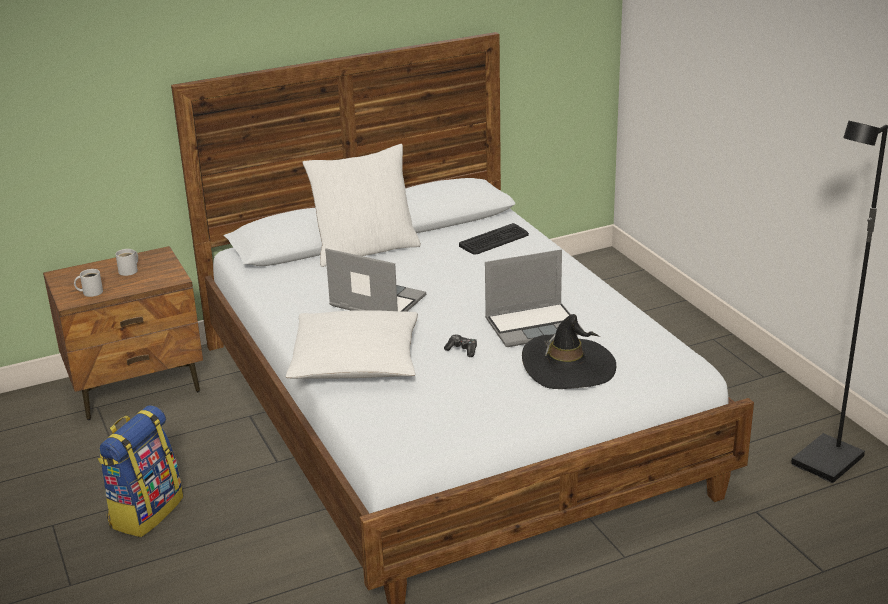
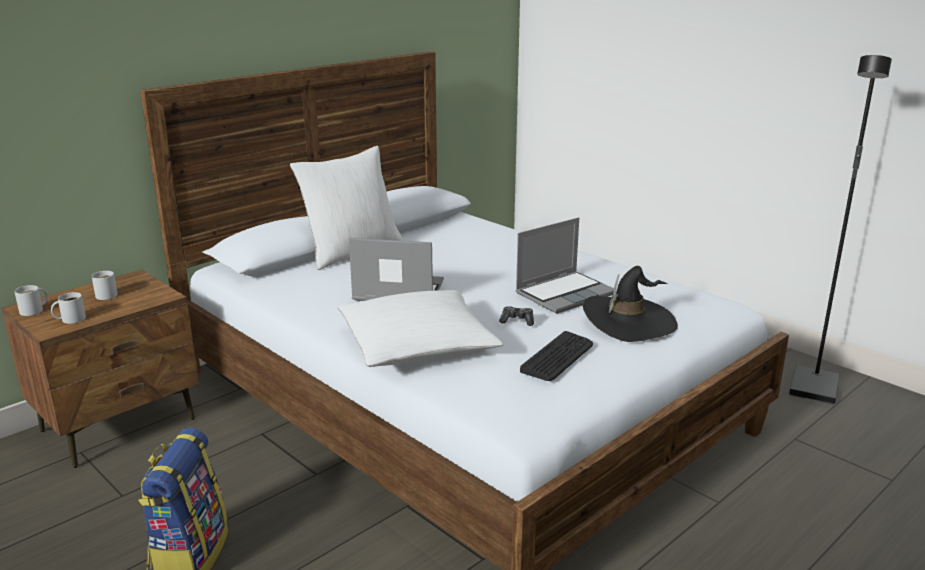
camera: 20 degrees left, 5 degrees down
keyboard [459,223,529,255] -> keyboard moved to [520,331,593,381]
none -> white mug [14,285,48,316]

